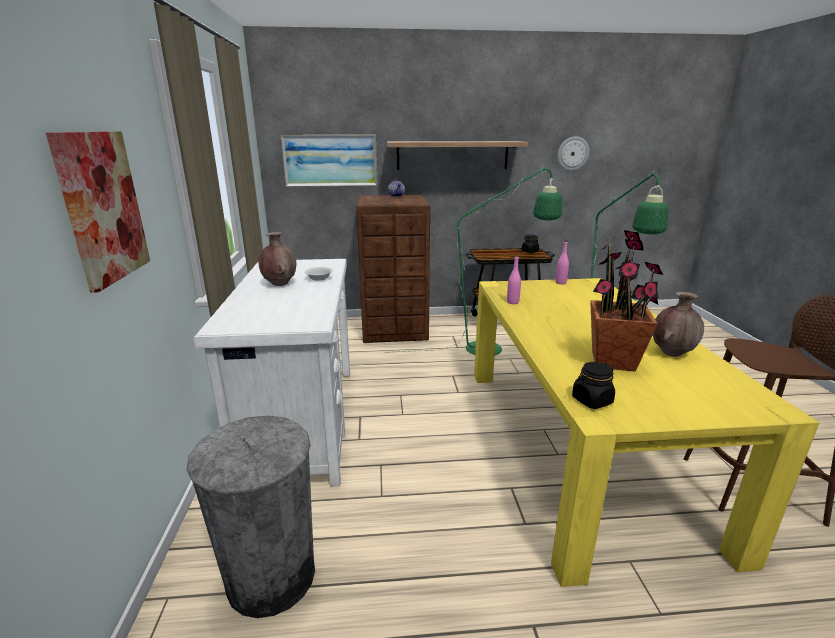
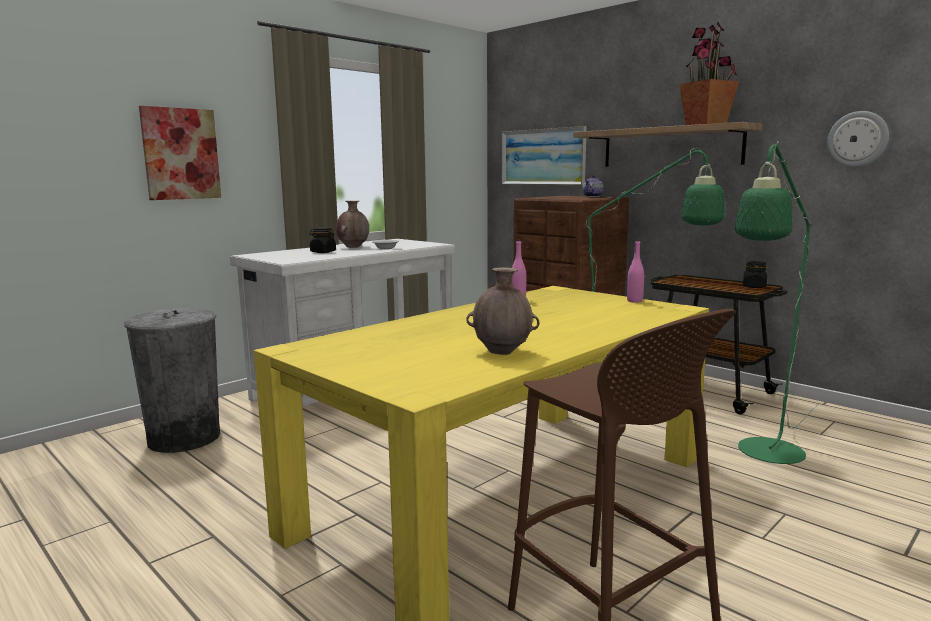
camera: 50 degrees right, 10 degrees down
black jar [572,362,615,409] -> black jar moved to [310,227,336,253]
potted plant [590,230,663,372] -> potted plant moved to [679,22,739,125]

